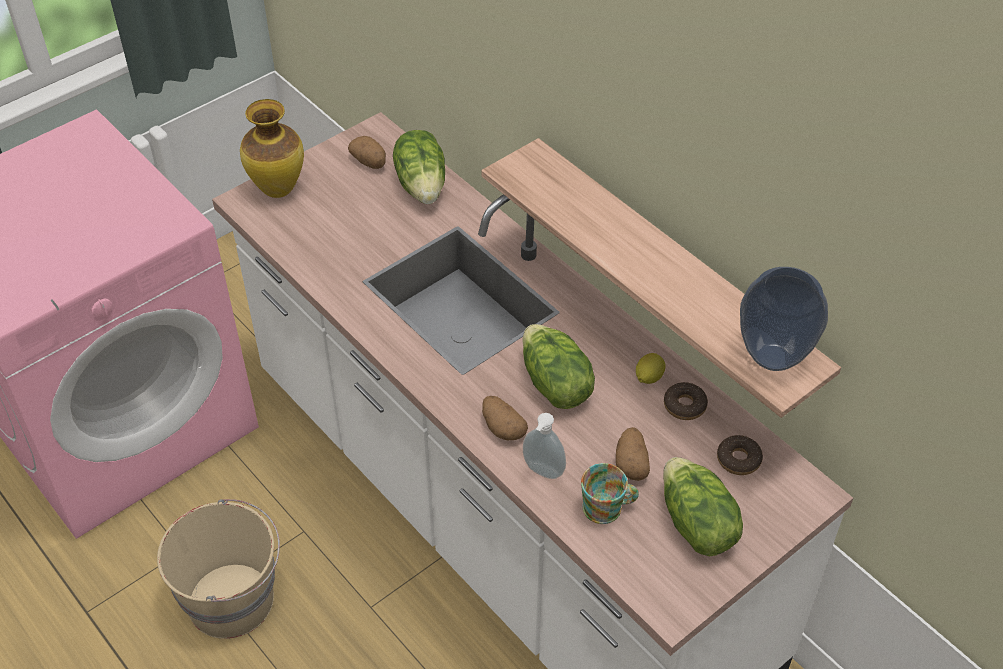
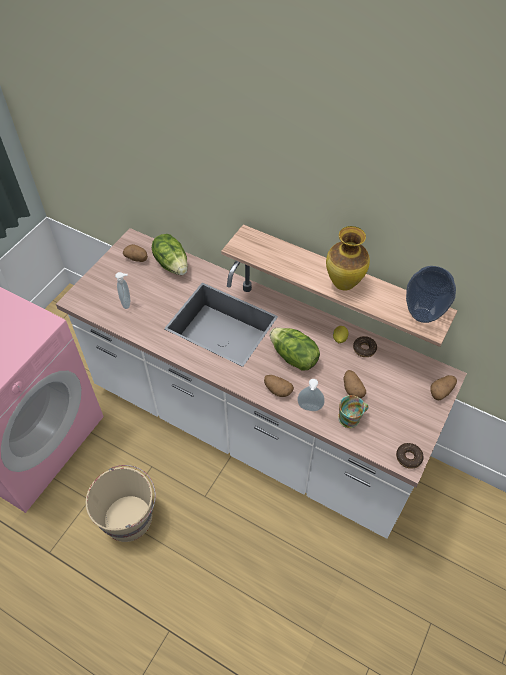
camera: 20 degrees left, 5 degrees up
vase [240,99,304,198] -> vase moved to [326,226,370,291]
lettuce [663,457,743,556] -> none
donut [717,435,763,475] -> donut moved to [396,443,424,469]
none -> soap dispenser [115,272,130,309]
none -> potato [430,375,457,400]

